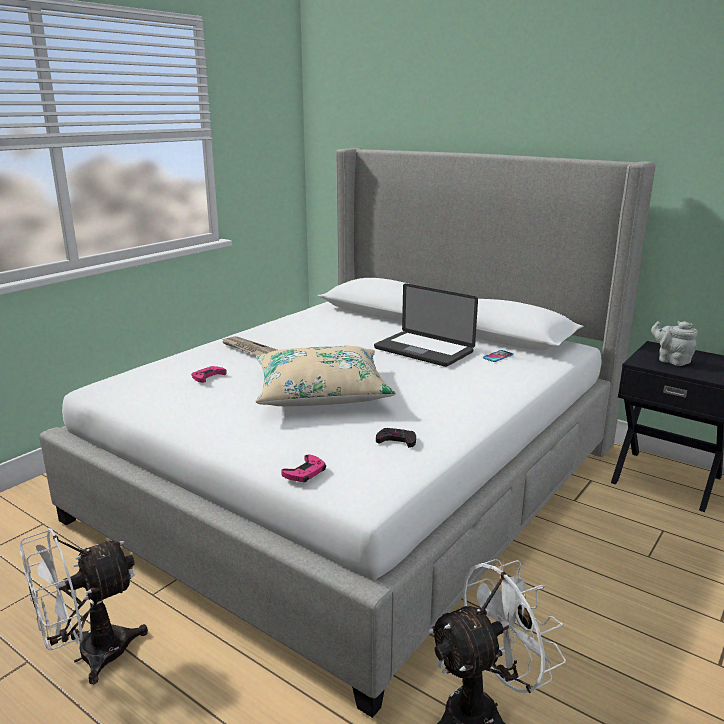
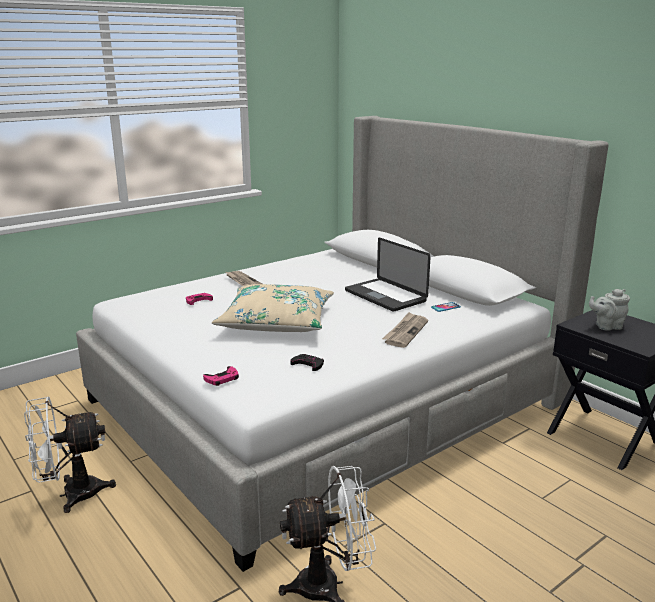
camera: 15 degrees right, 0 degrees up
grey teapot [651,321,698,366] -> grey teapot turned 75 degrees counterclockwise [589,289,630,331]
none -> newspaper [382,312,428,348]

